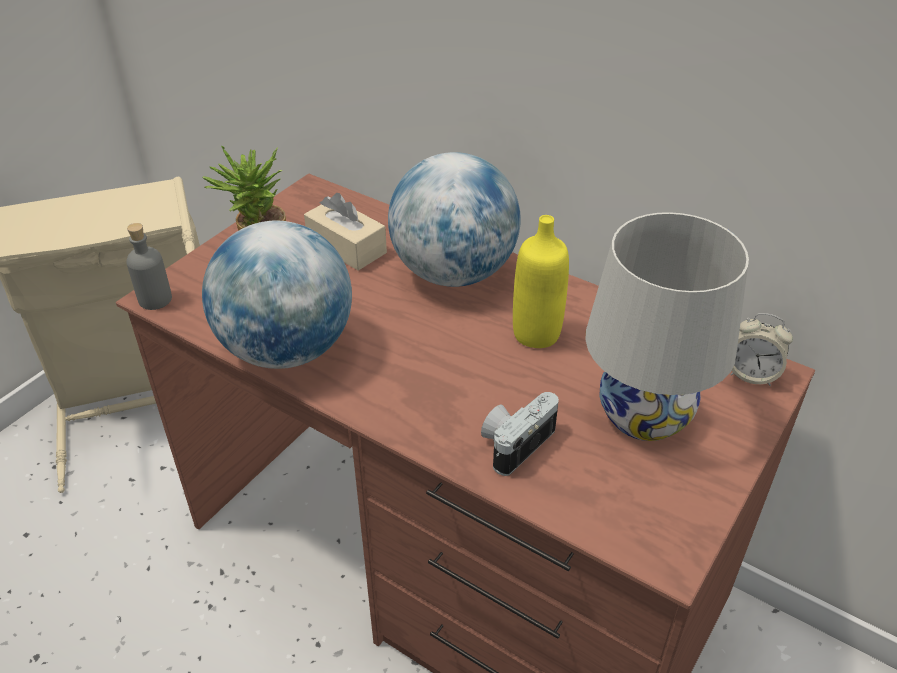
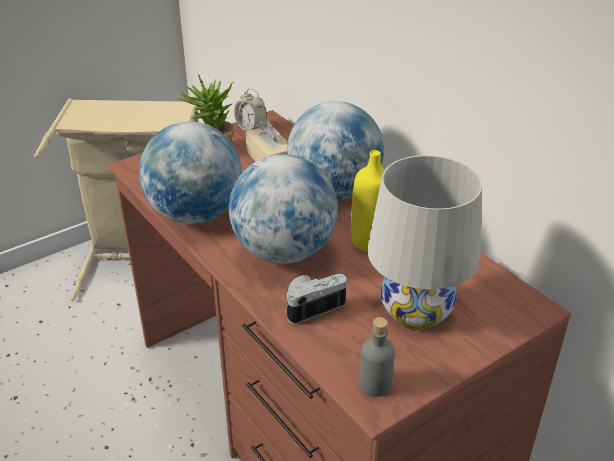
camera: 20 degrees right, 5 degrees down
grey bottle [126,223,172,310] -> grey bottle moved to [359,317,395,397]
alarm clock [730,313,793,386] -> alarm clock moved to [234,89,267,131]
none -> globe [229,154,338,264]

